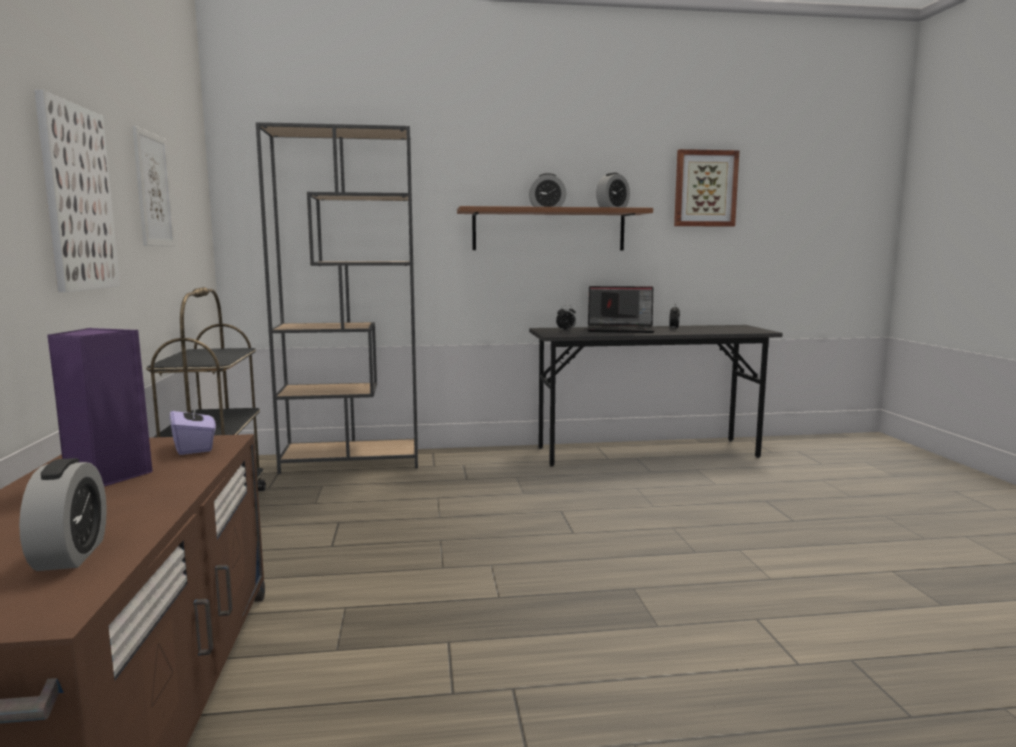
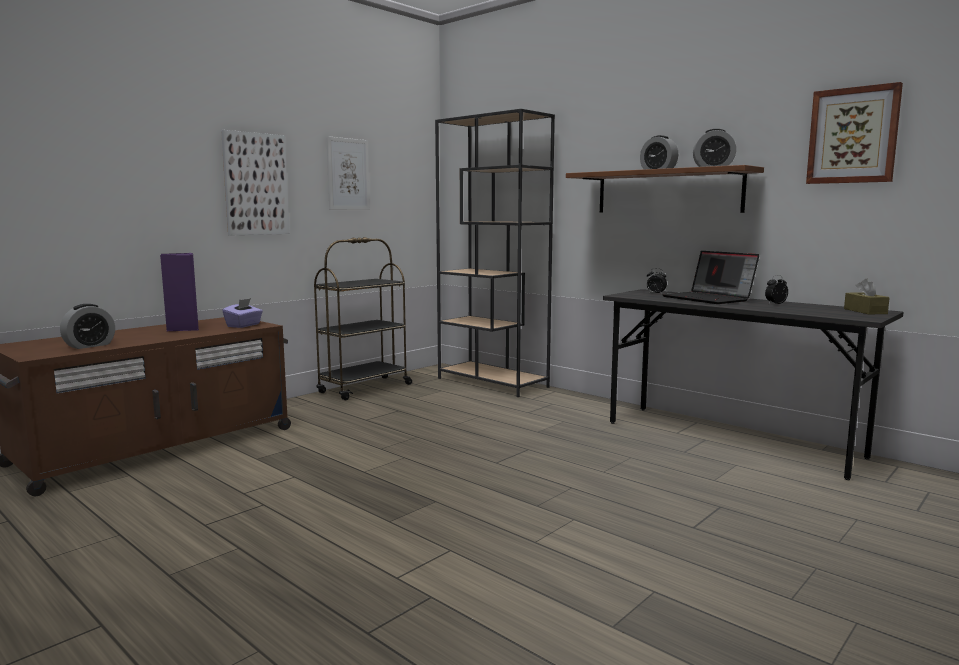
camera: 50 degrees right, 0 degrees up
none -> brown tissue box [844,279,890,314]

